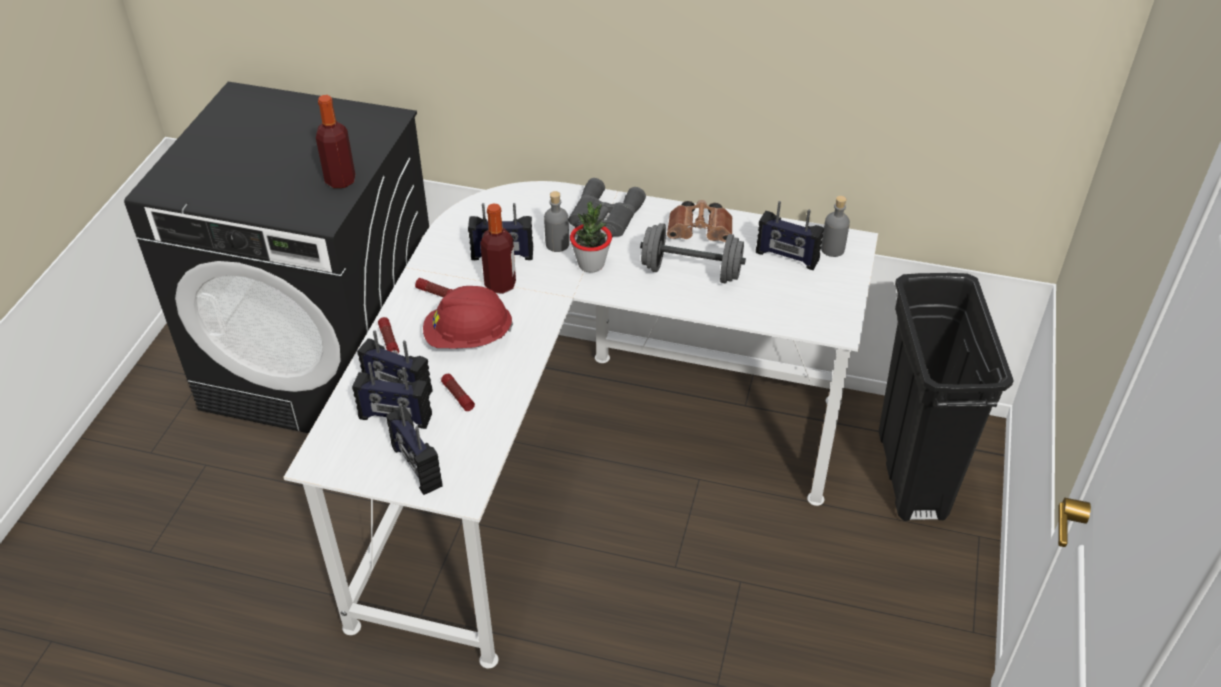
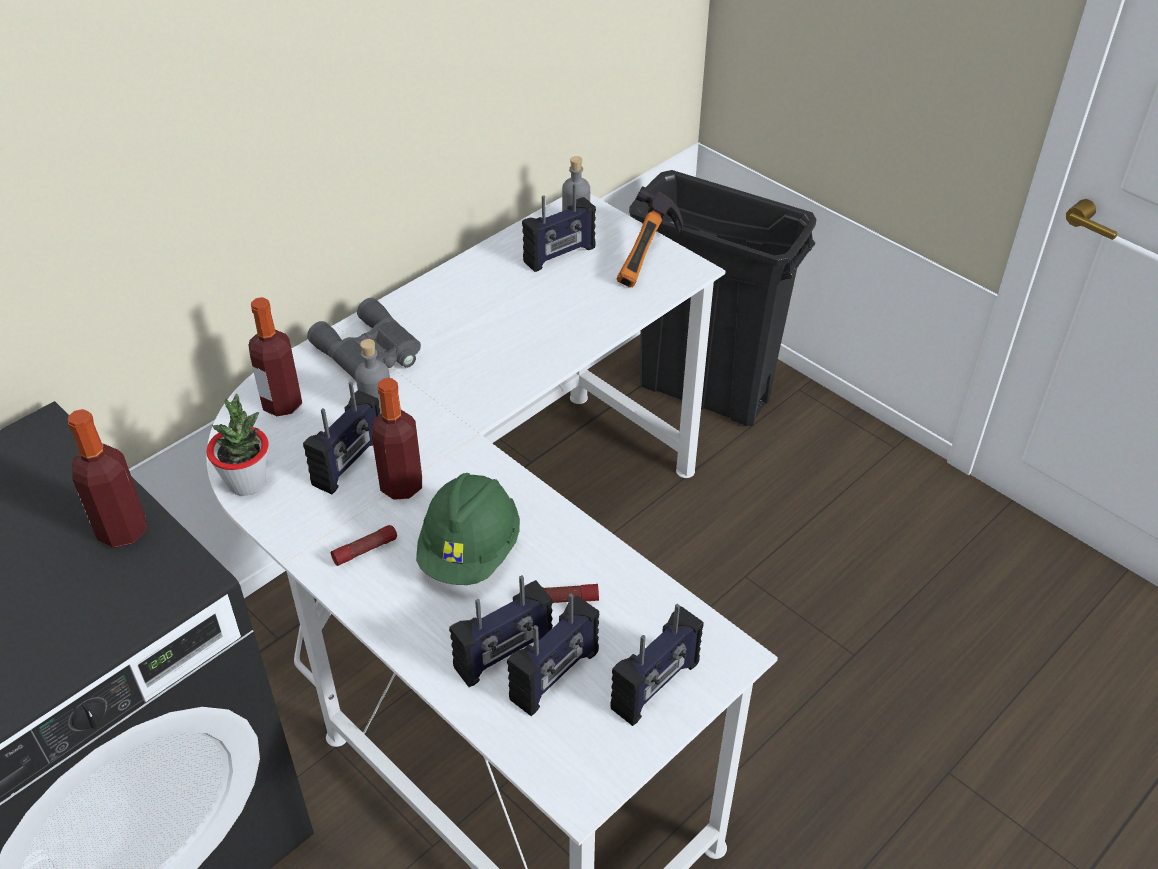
camera: 60 degrees left, 0 degrees up
flashlight [378,317,399,354] -> none
radio [386,403,443,495] -> radio turned 45 degrees counterclockwise [610,604,704,726]
red hard hat [423,286,513,349] -> green hard hat [416,473,520,585]
potted plant [570,201,612,273] -> potted plant moved to [206,394,269,496]
grey dumbbell [640,223,746,283] -> none
brown binoculars [667,200,732,242] -> none
none -> bottle [249,297,302,416]
none -> hammer [616,186,683,288]

